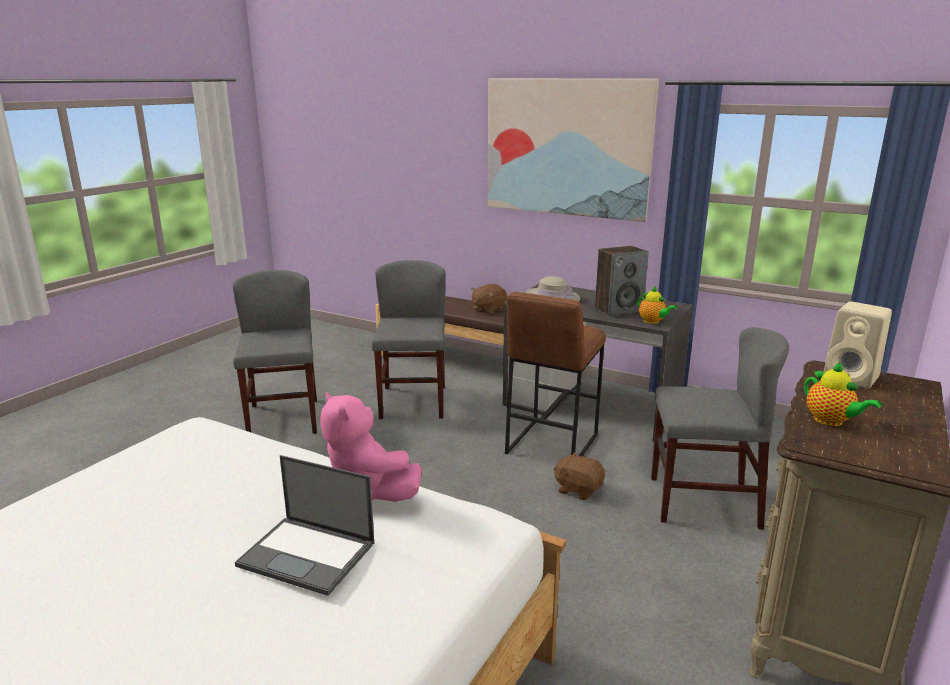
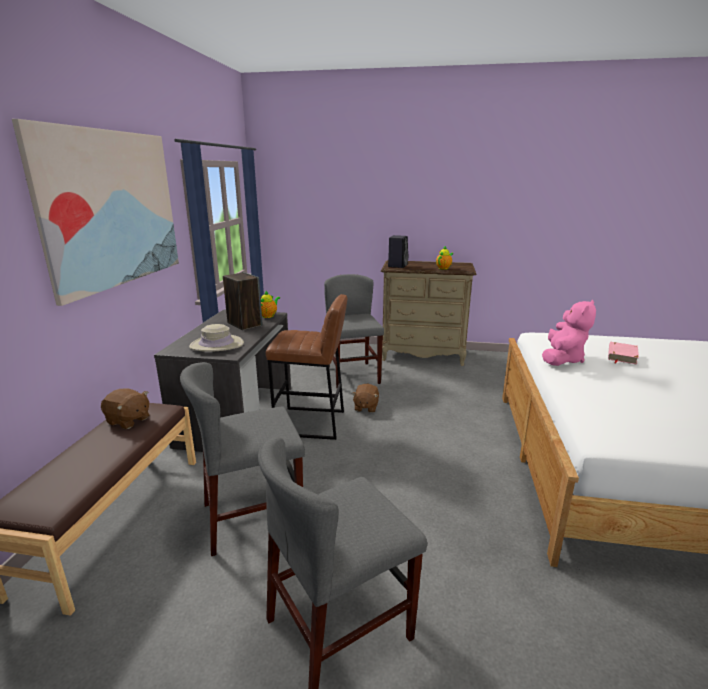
camera: 110 degrees left, 0 degrees up
laptop [235,455,374,596] -> pink book [608,342,639,365]
beige speaker [824,302,892,389] -> black speaker [388,235,408,268]

